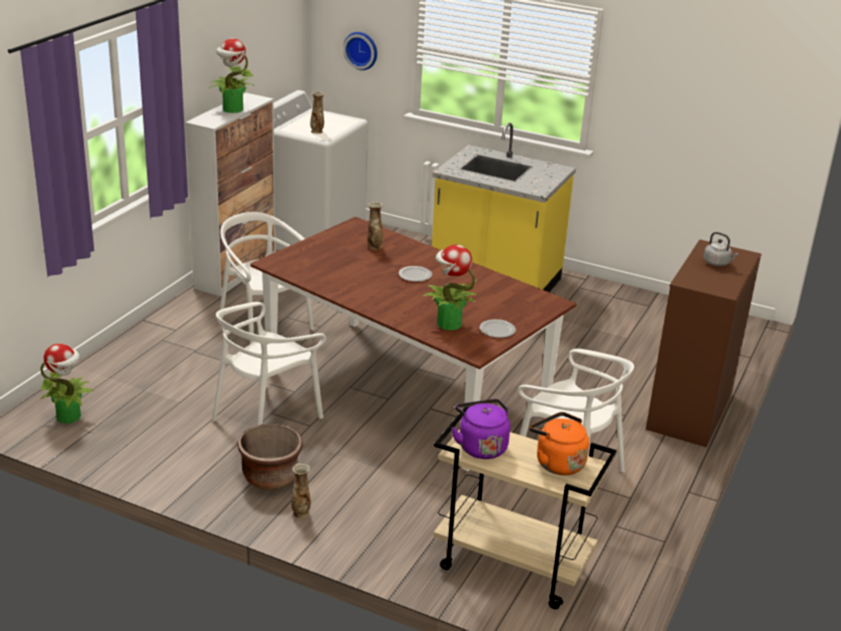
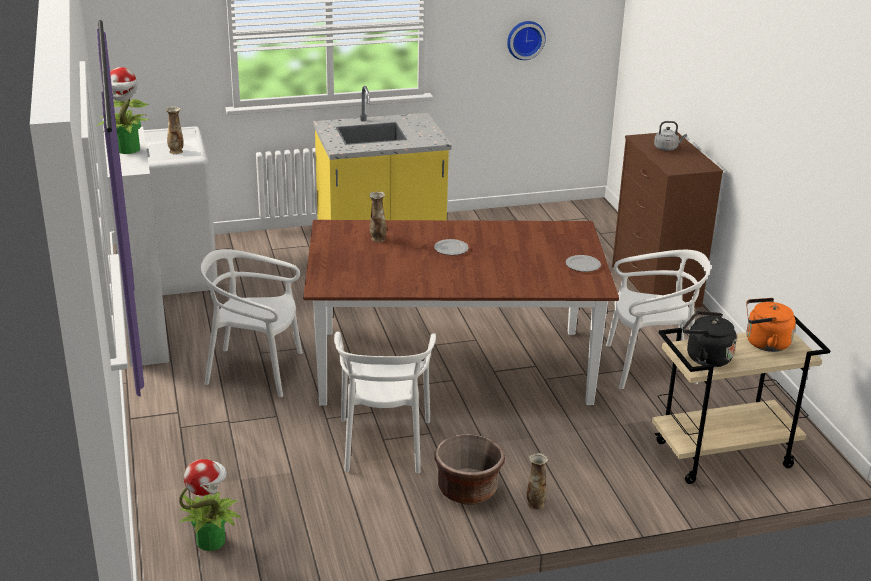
camera: 40 degrees left, 0 degrees up
wall clock [343,32,377,70] -> wall clock moved to [507,21,546,60]
potted plant [422,245,477,330] -> none
purple kettle [452,399,510,459] -> black kettle [682,311,737,367]

